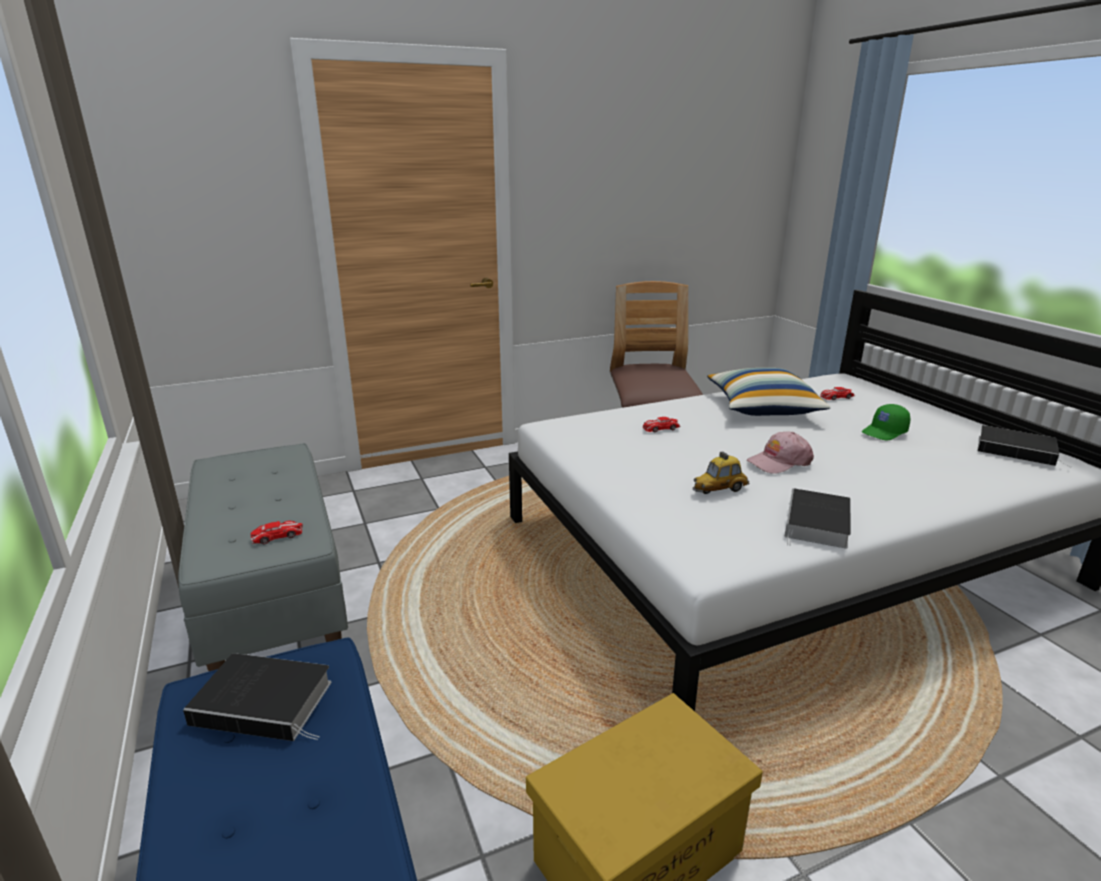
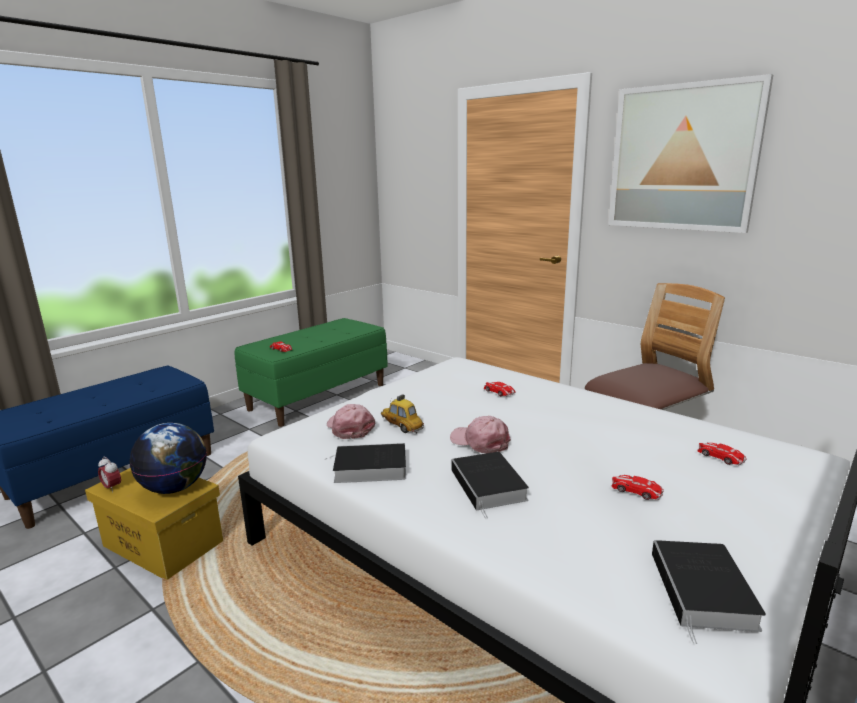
camera: 65 degrees right, 5 degrees down
grey bench [178,443,348,671] -> green bench [235,318,388,427]
book [183,653,332,741] -> book moved to [452,452,529,518]
pillow [707,368,831,416] -> none
green cap [862,404,910,441] -> toy car [612,475,664,500]
none -> alarm clock [98,457,121,493]
none -> globe [130,423,207,494]
none -> pink cap [327,404,375,439]
none -> picture [608,74,773,233]

